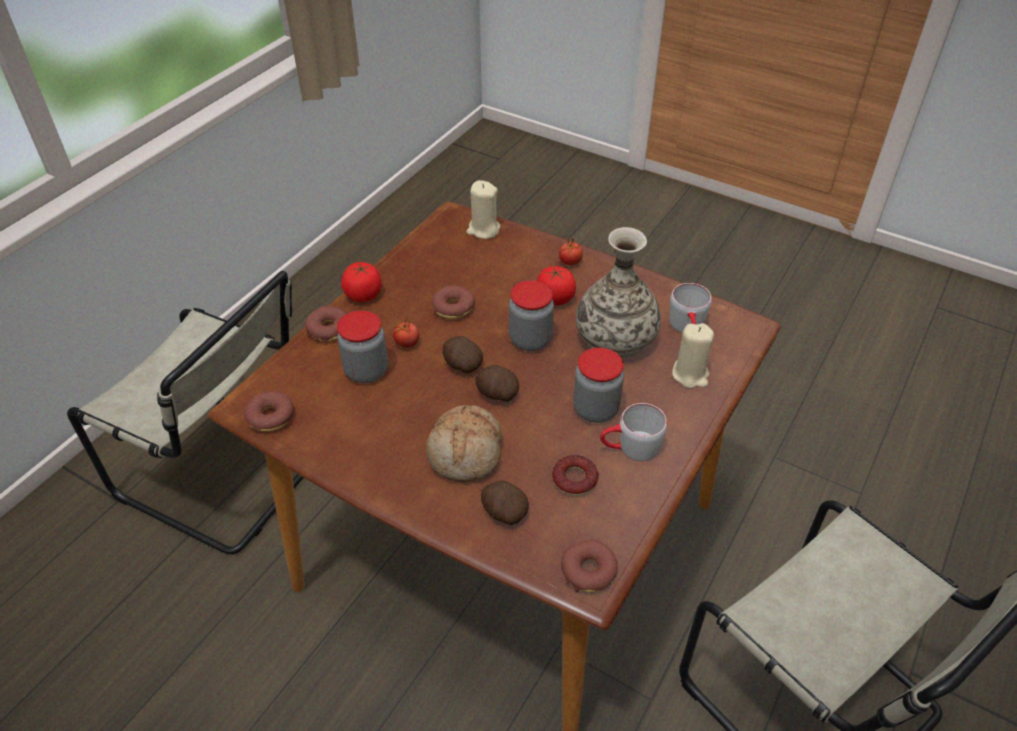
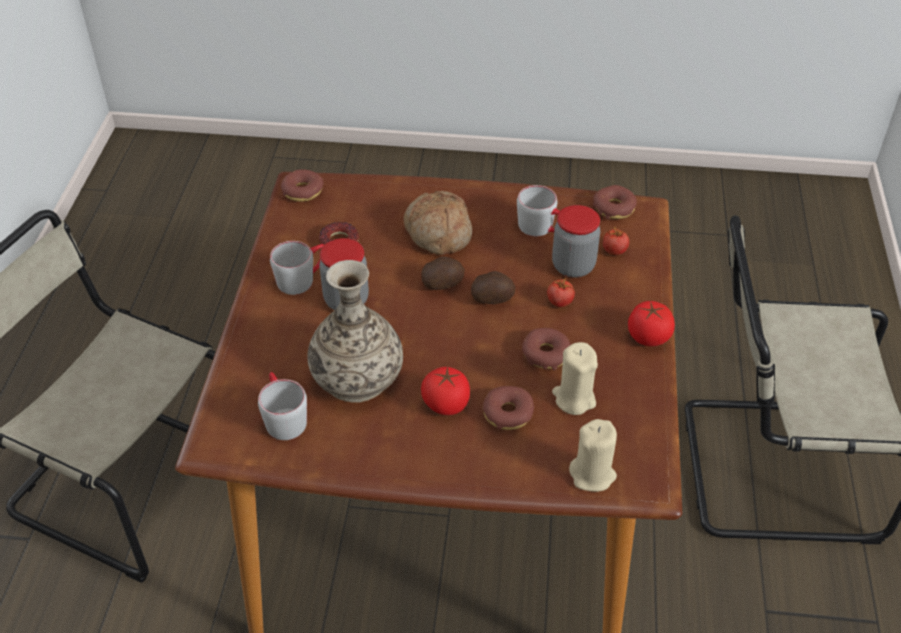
camera: 155 degrees right, 0 degrees up
donut [305,306,347,343] -> donut moved to [482,386,534,430]
potato [481,481,529,525] -> none
jar [509,280,554,351] -> none
tomato [559,235,583,265] -> tomato moved to [603,227,629,255]
beige candle [672,323,714,388] -> beige candle moved to [552,342,598,415]
none -> grey mug [517,185,560,236]

